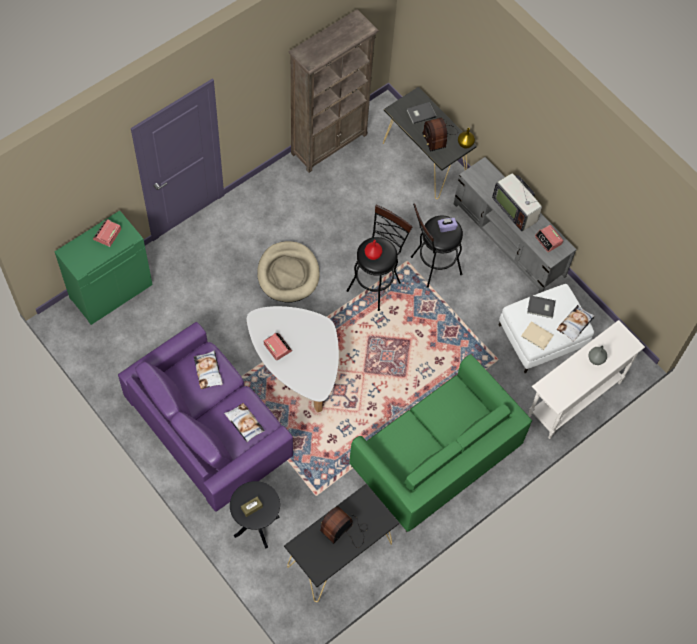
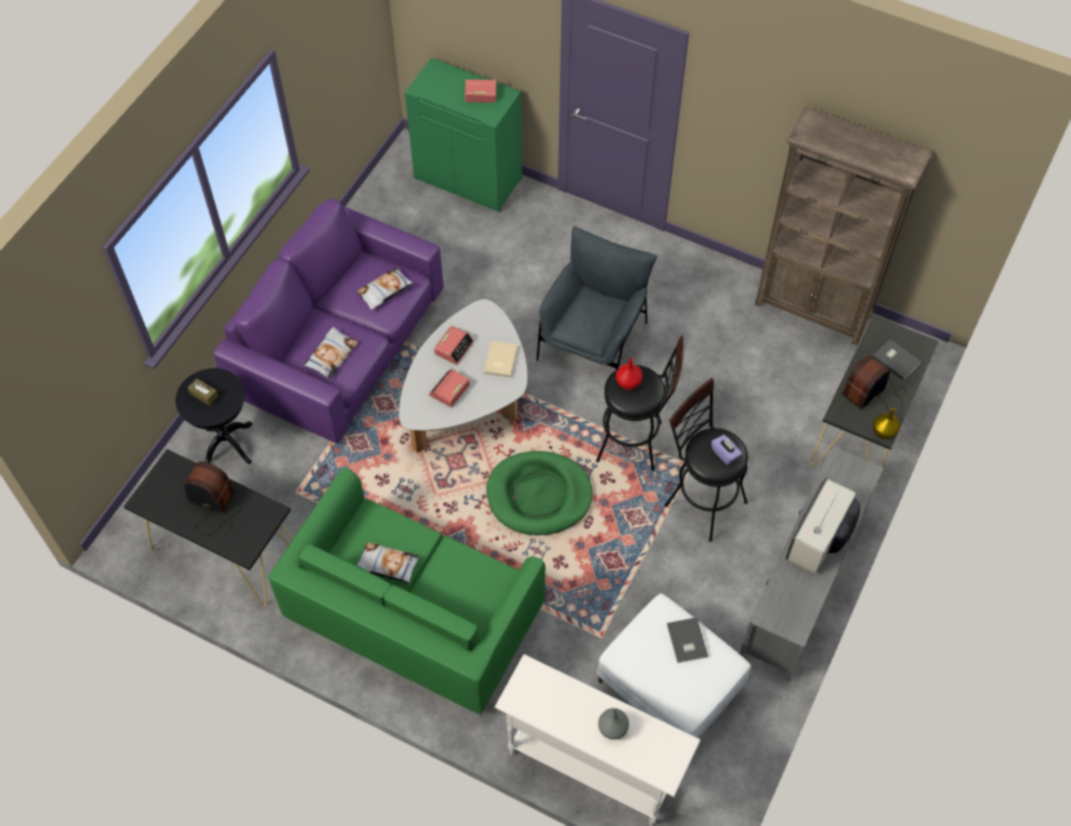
camera: 70 degrees right, 5 degrees down
beige dog bed [257,241,320,303] -> grey armchair [536,226,657,370]
beige book [521,322,554,350] -> beige book moved to [484,341,518,378]
alarm clock [535,225,563,252] -> alarm clock moved to [429,369,470,408]
pillow [556,305,595,342] -> pillow moved to [357,542,420,583]
none -> green dog bed [486,451,592,535]

